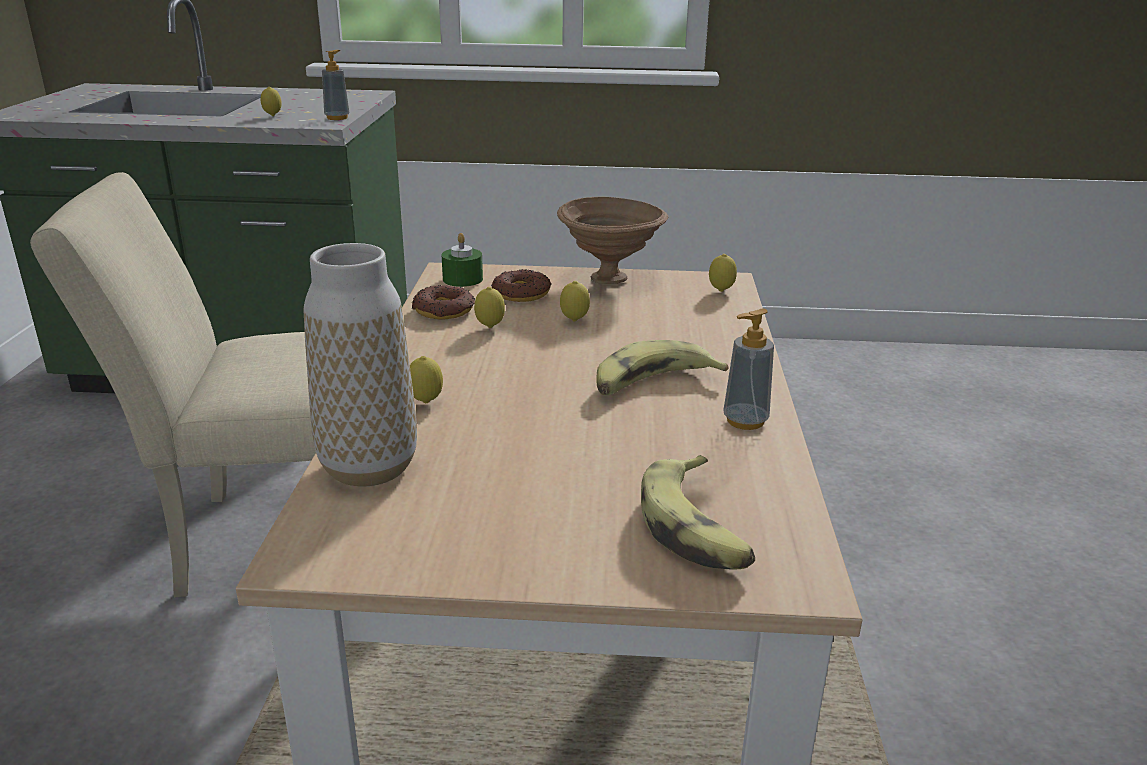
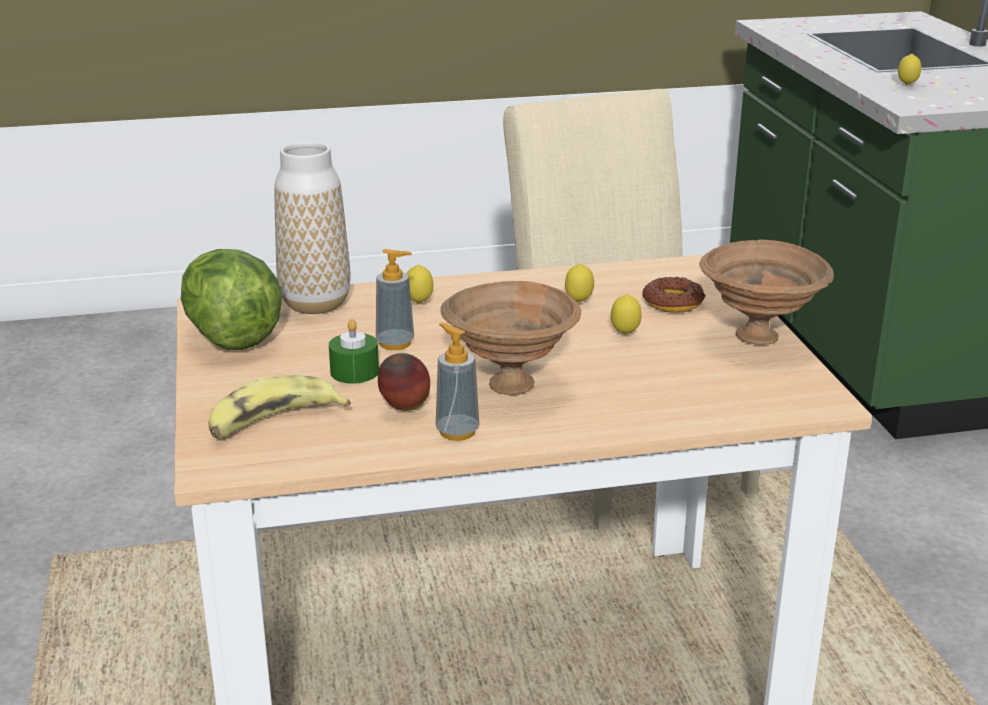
camera: 75 degrees right, 0 degrees up
soap dispenser [322,50,349,120] -> soap dispenser moved to [376,249,414,350]
donut [412,285,475,319] -> none
green candle [442,233,483,287] -> green candle moved to [329,319,379,384]
banana [596,340,729,395] -> brown bowl [440,281,581,395]
lemon [709,254,737,292] -> none
none -> lettuce [181,249,282,350]
none -> apple [378,353,430,411]

